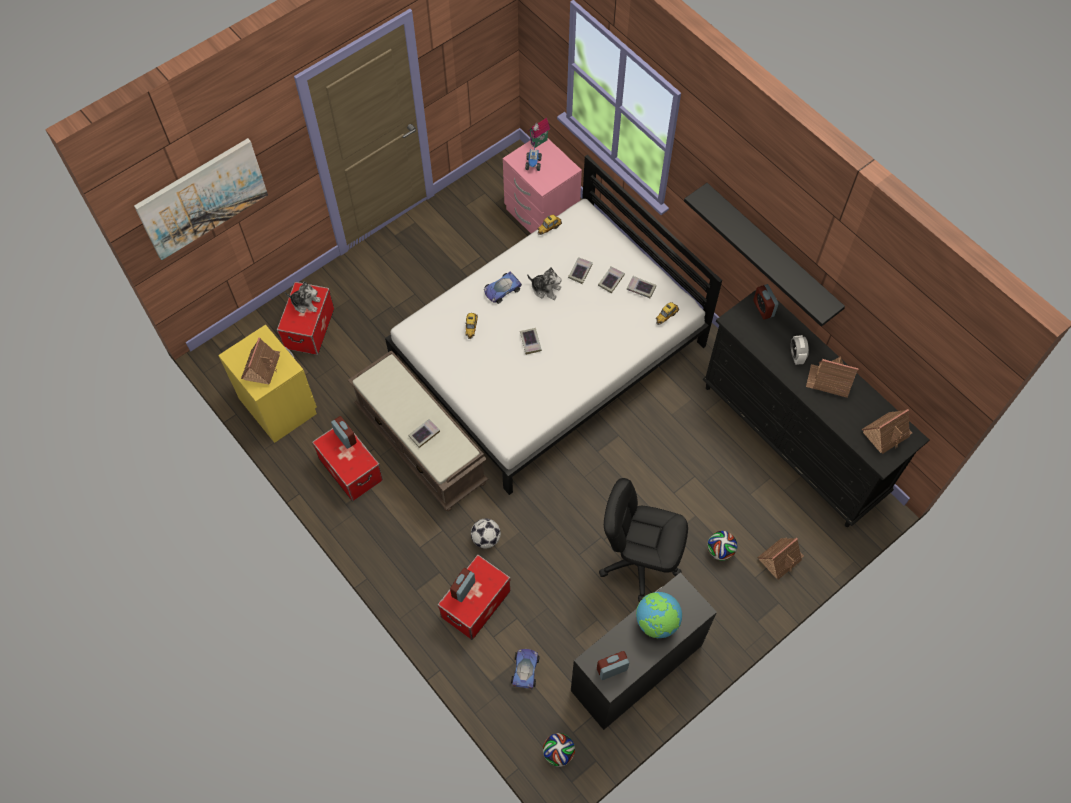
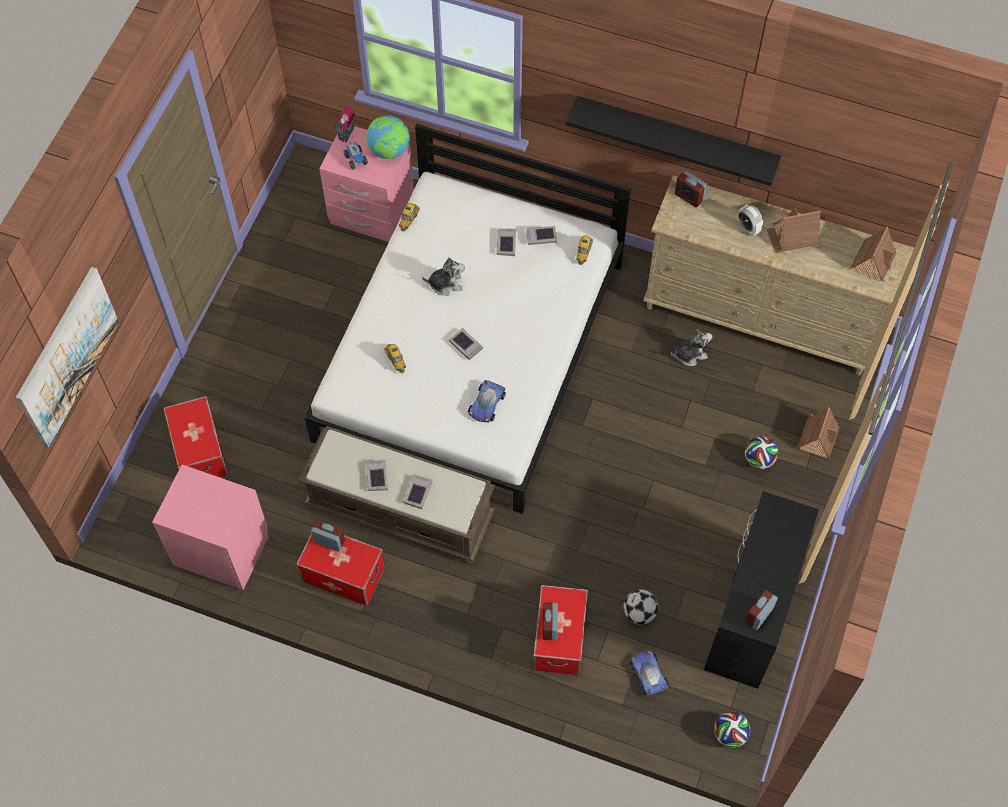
camera: 30 degrees left, 0 degrees up
yellow nightstand [218,324,317,443] -> pink nightstand [152,465,269,590]
toy house [241,337,280,384] -> none
plush toy [285,281,321,313] -> plush toy moved to [671,329,712,366]
football [471,518,501,549] -> football moved to [623,589,658,625]
toy car [484,272,522,304] -> toy car moved to [468,380,506,422]
book [568,257,593,284] -> book moved to [366,459,388,491]
black office chair [599,478,688,602] -> none
globe [636,592,682,639] -> globe moved to [366,115,410,159]
black dresser [702,290,929,527] -> beige dresser [643,175,914,375]

